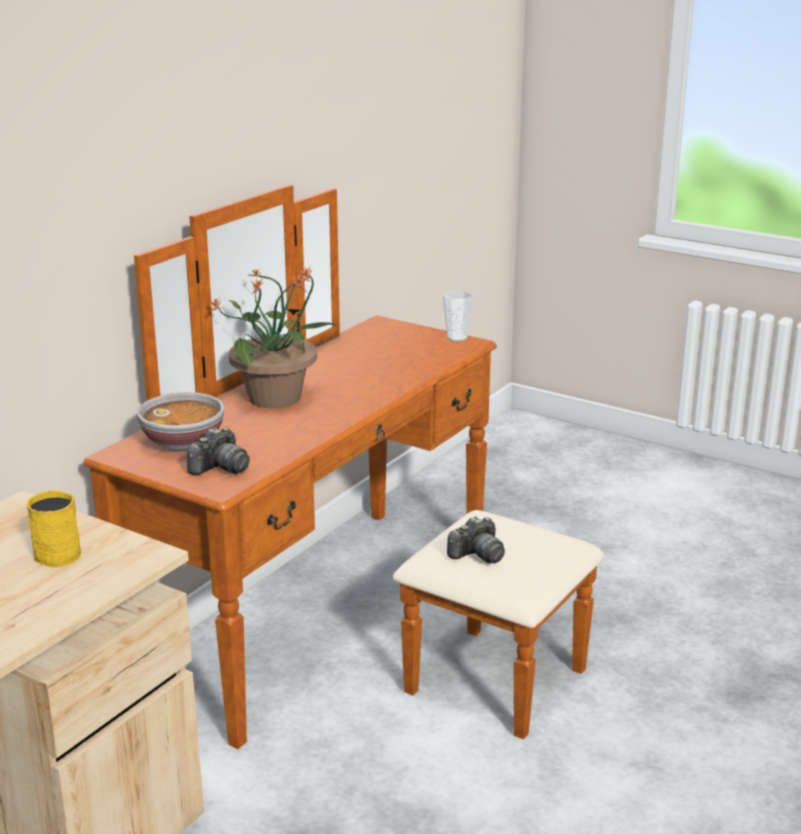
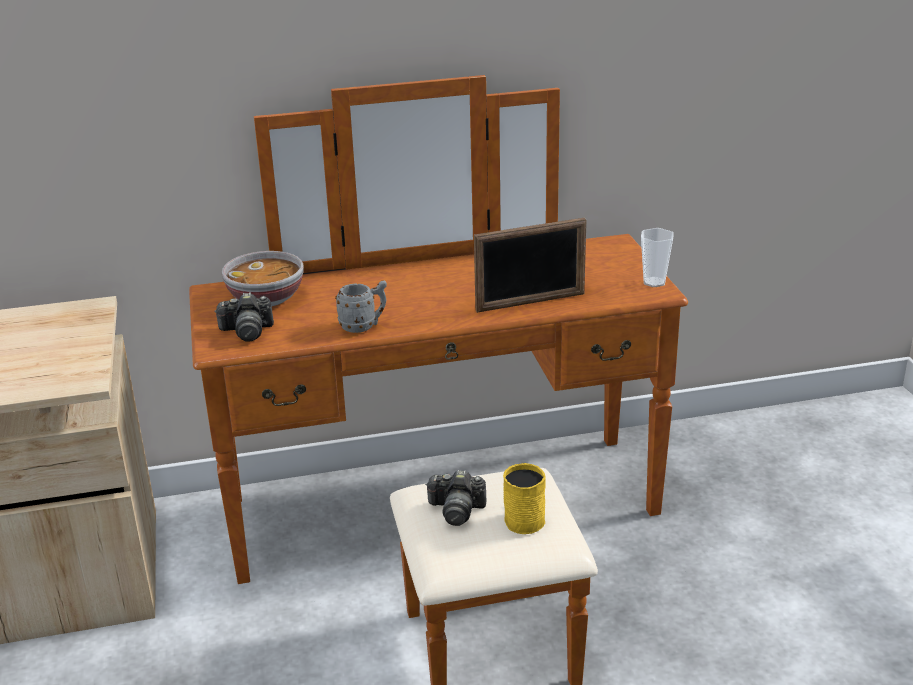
camera: 45 degrees right, 5 degrees up
yellow mug [26,490,81,568] -> yellow mug moved to [503,463,546,534]
potted plant [209,267,337,408] -> none
none -> grey mug [335,280,387,333]
none -> picture frame [474,218,587,313]

